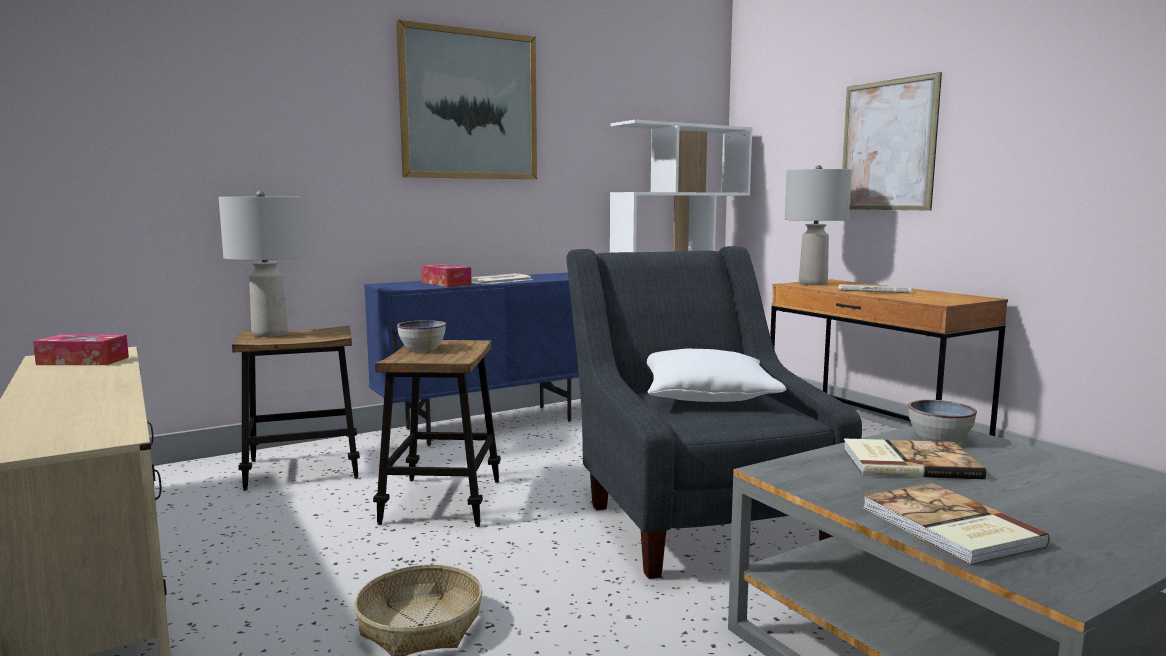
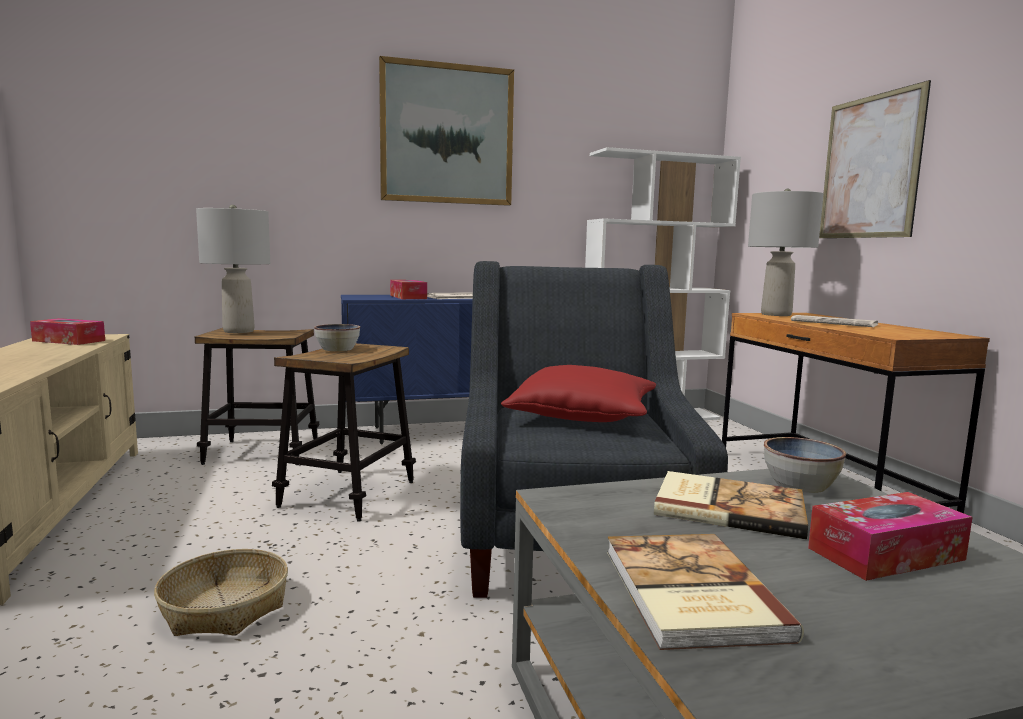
camera: 15 degrees right, 0 degrees up
white pillow [647,349,786,402] -> red pillow [501,365,656,422]
none -> tissue box [808,492,972,581]

